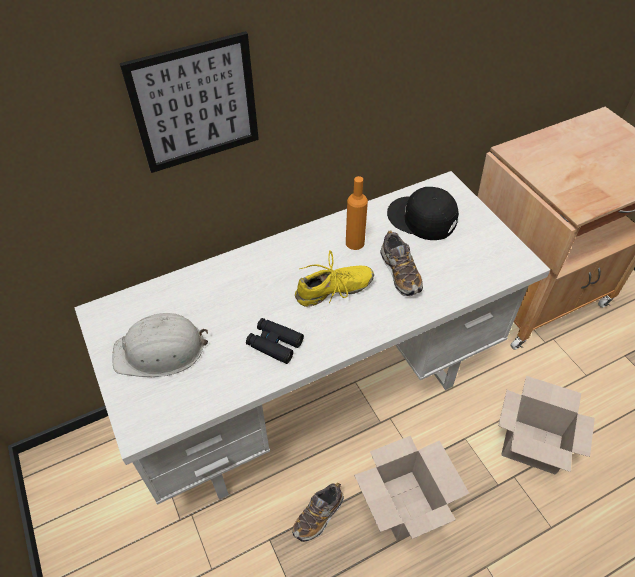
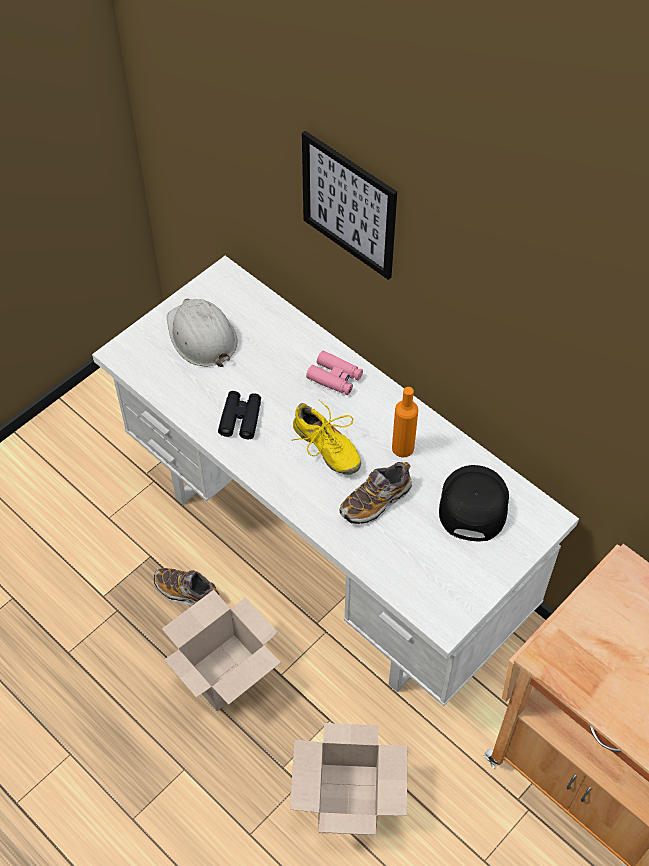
camera: 70 degrees right, 5 degrees up
none -> pink binoculars [306,351,363,395]

